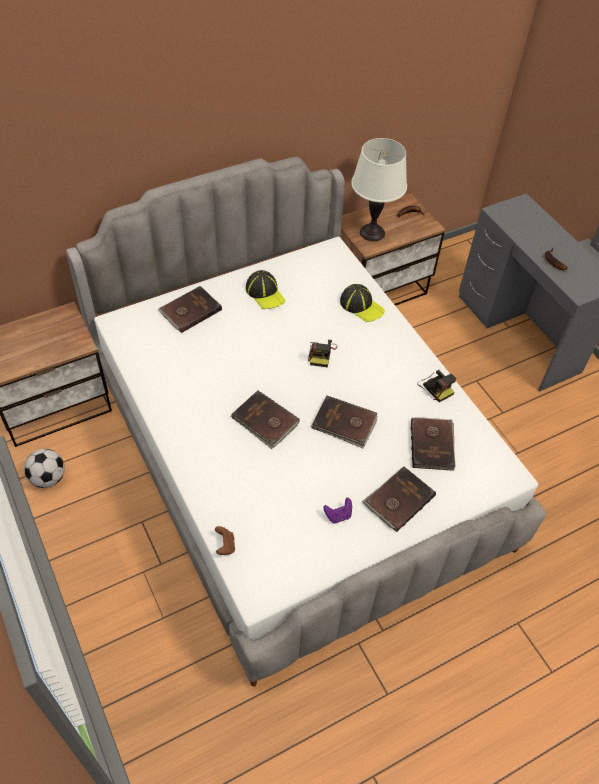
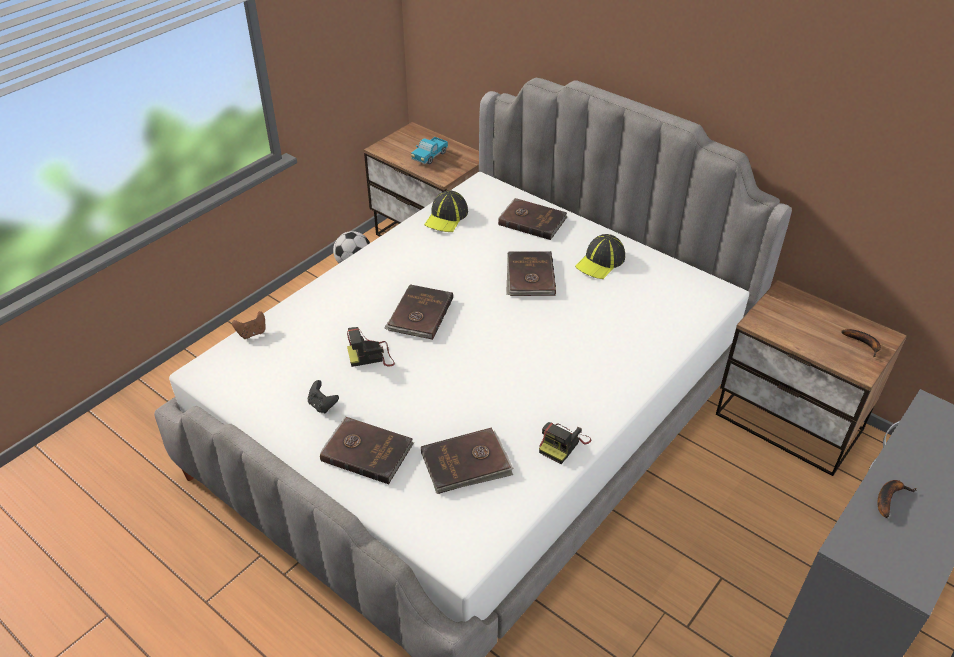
camera: 70 degrees right, 10 degrees down
camera [308,340,337,368] -> camera moved to [347,327,395,367]
brown book [311,395,378,448] -> brown book moved to [506,251,556,296]
purple game controller [323,498,352,523] -> black game controller [308,380,339,413]
cap [340,284,385,322] -> cap moved to [424,190,468,232]
white table lamp [351,138,407,241] -> none
none -> toy truck [411,137,448,164]

